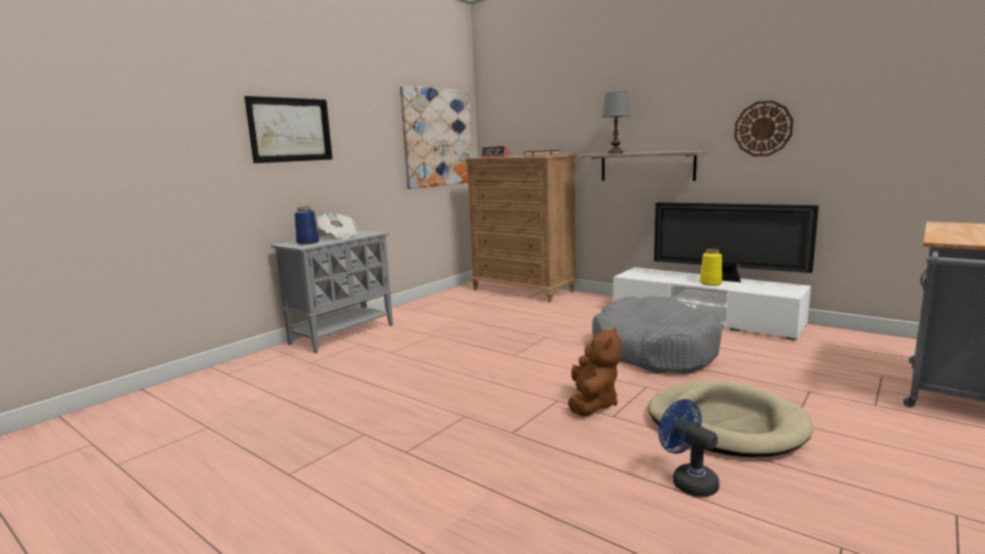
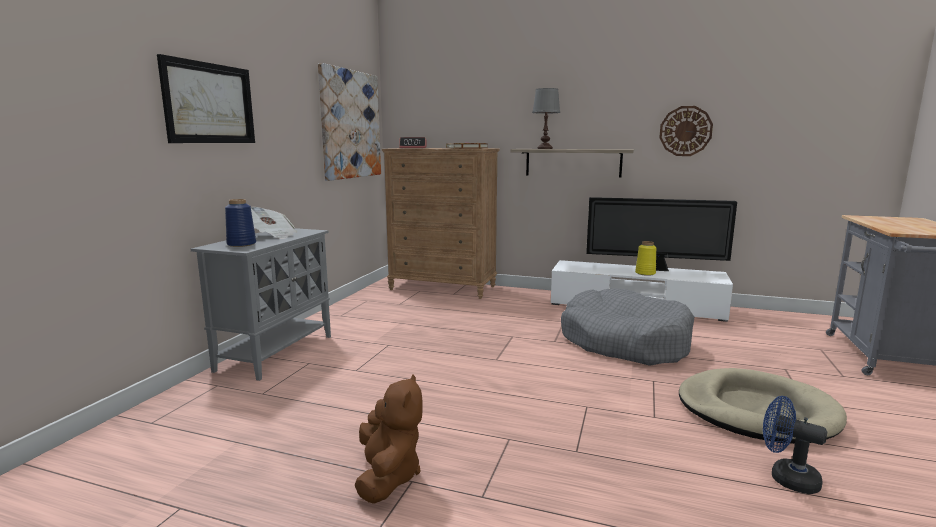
camera: 20 degrees left, 0 degrees up
brown plush toy [568,327,621,417] -> brown plush toy moved to [355,374,423,504]

